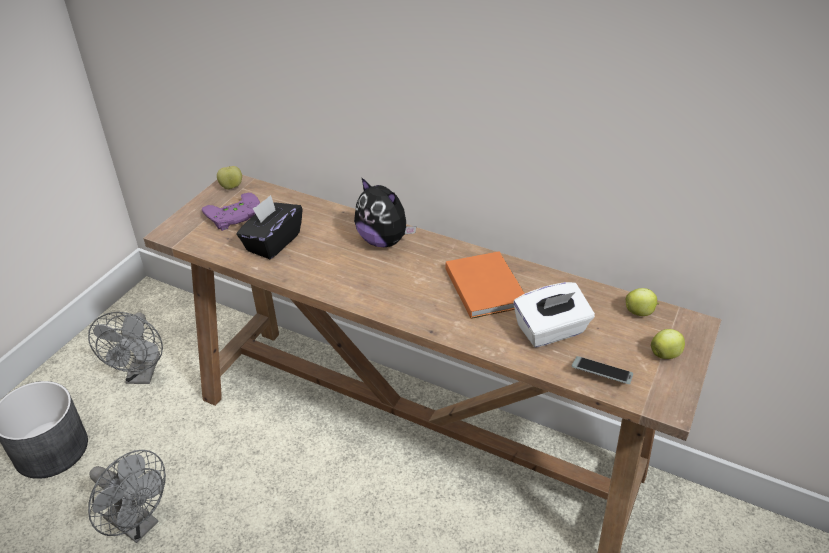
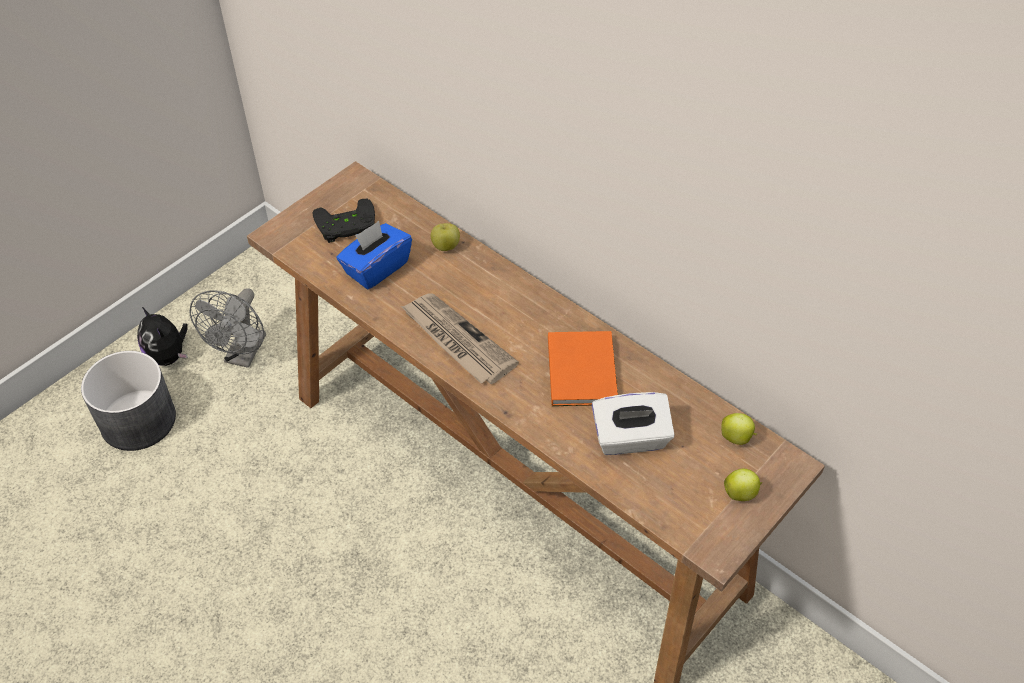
camera: 15 degrees right, 10 degrees up
grey fan [88,450,166,543] -> none
purple game controller [202,193,260,231] -> black game controller [312,199,375,243]
apple [217,166,242,189] -> apple moved to [431,223,460,251]
black tissue box [237,195,303,259] -> blue tissue box [336,221,412,290]
plush toy [354,177,416,247] -> plush toy moved to [137,306,188,366]
phone [572,356,634,384] -> none
none -> newspaper [401,294,519,384]

